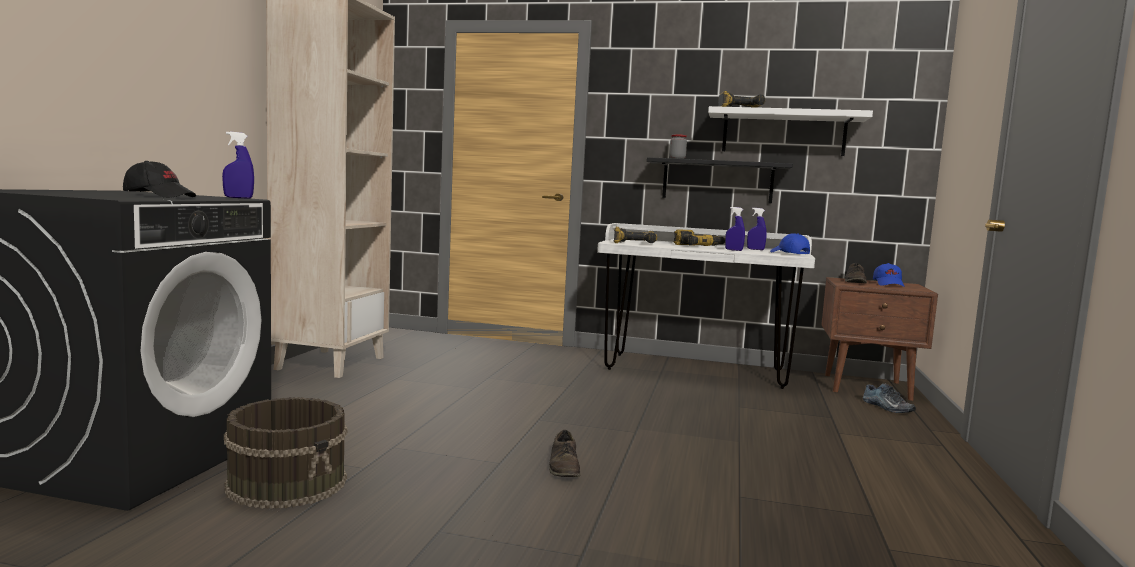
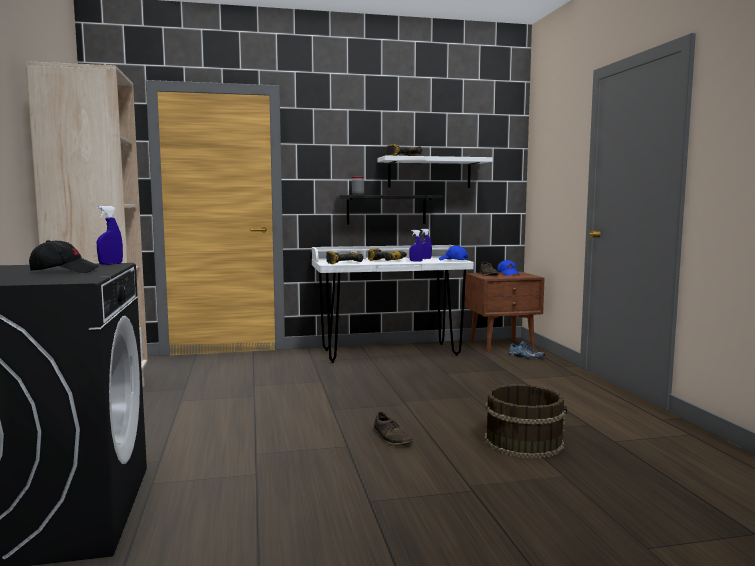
camera: 25 degrees left, 0 degrees up
brown bucket [224,397,347,509] -> brown bucket moved to [485,384,567,459]

